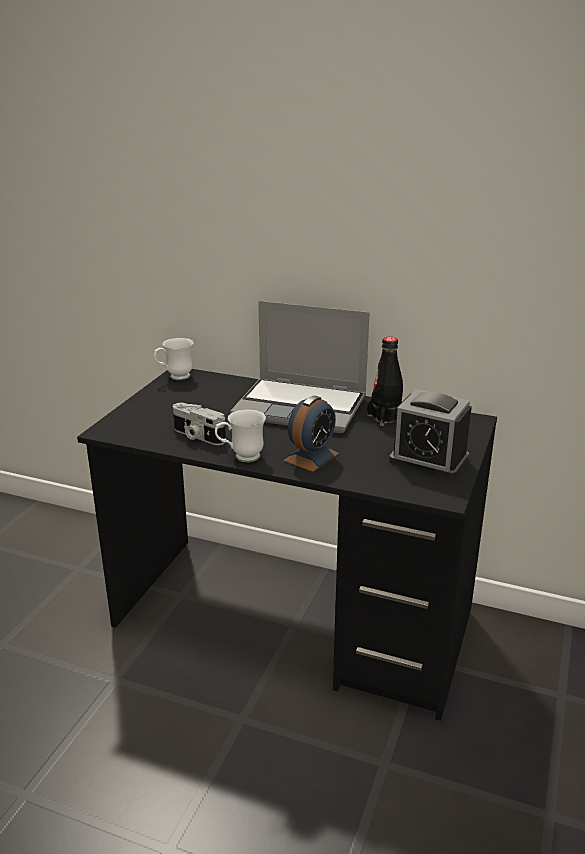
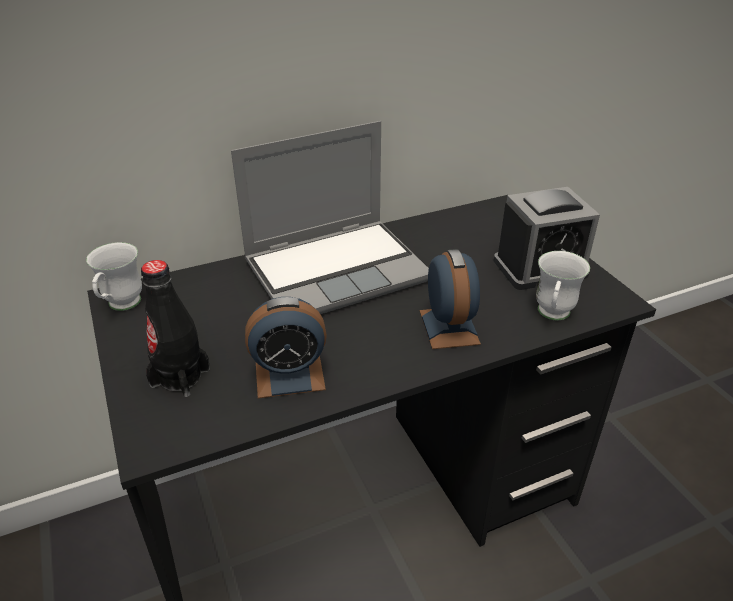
camera: 45 degrees left, 10 degrees up
camera [173,403,226,445] -> alarm clock [245,297,327,398]
white mug [215,409,266,462] -> white mug moved to [536,251,590,320]
black bottle [367,337,403,426] -> black bottle moved to [141,260,210,397]

